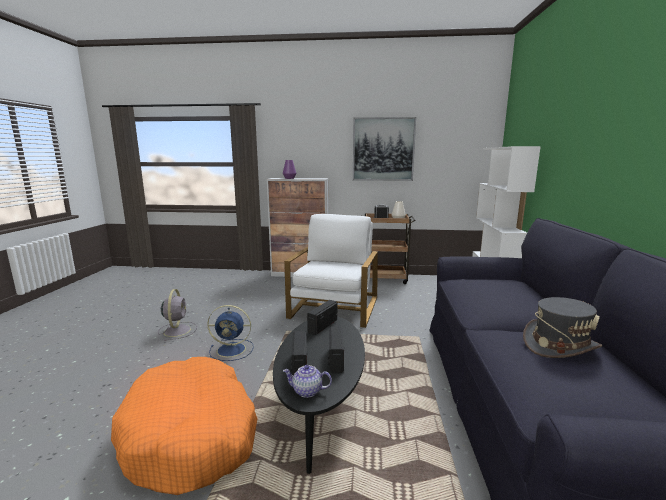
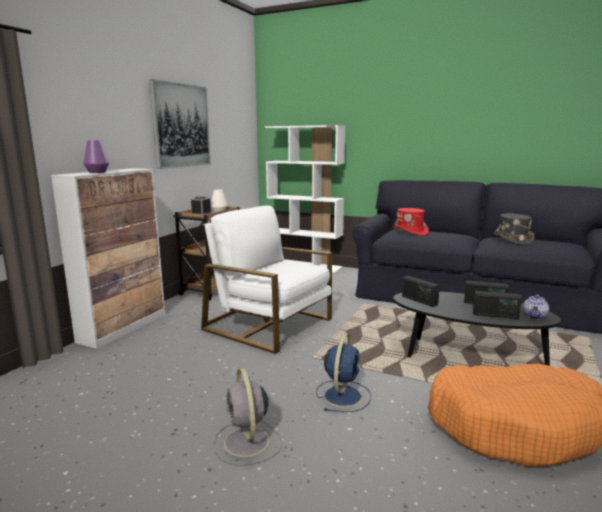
camera: 70 degrees left, 0 degrees up
grey fan [158,289,197,341] -> grey fan turned 120 degrees counterclockwise [214,368,282,466]
none -> red hat [392,208,429,236]

